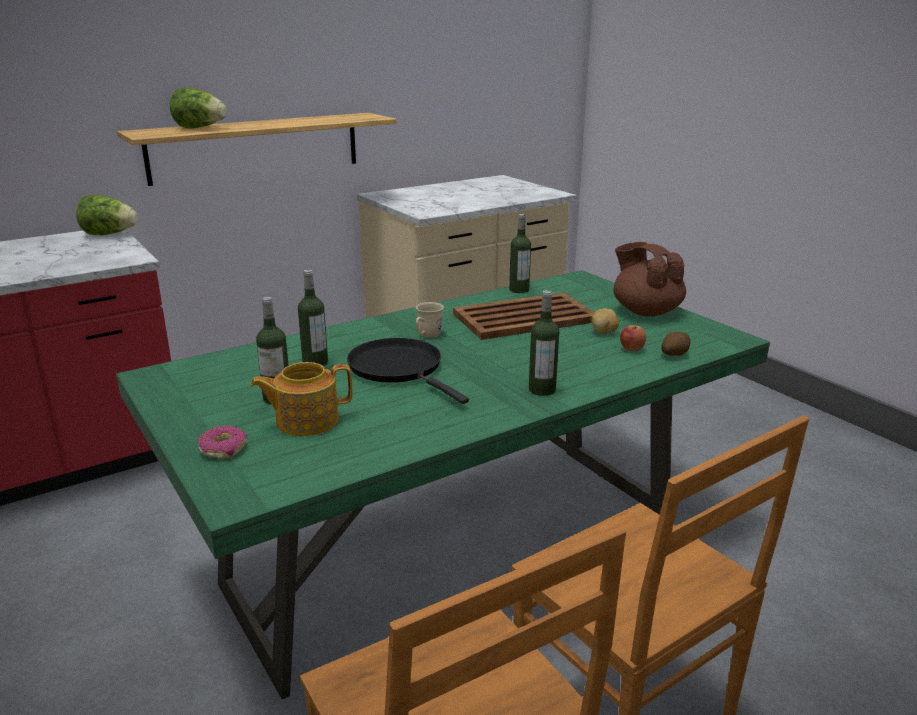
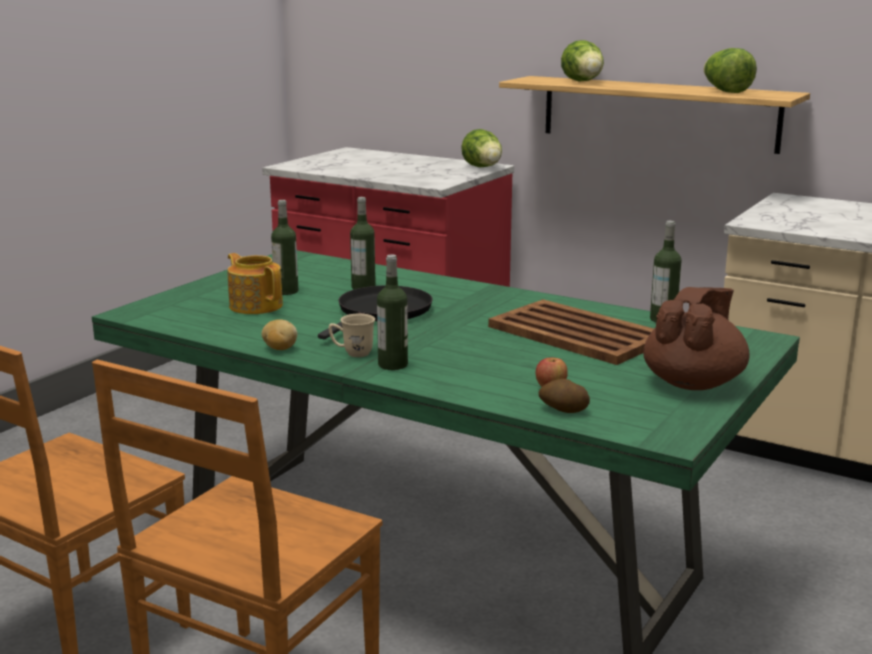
camera: 65 degrees right, 5 degrees down
donut [198,425,247,459] -> none
beige mug [416,302,444,338] -> beige mug moved to [328,314,375,357]
potato [591,308,619,334] -> potato moved to [262,319,297,350]
none -> lettuce [704,48,757,93]

